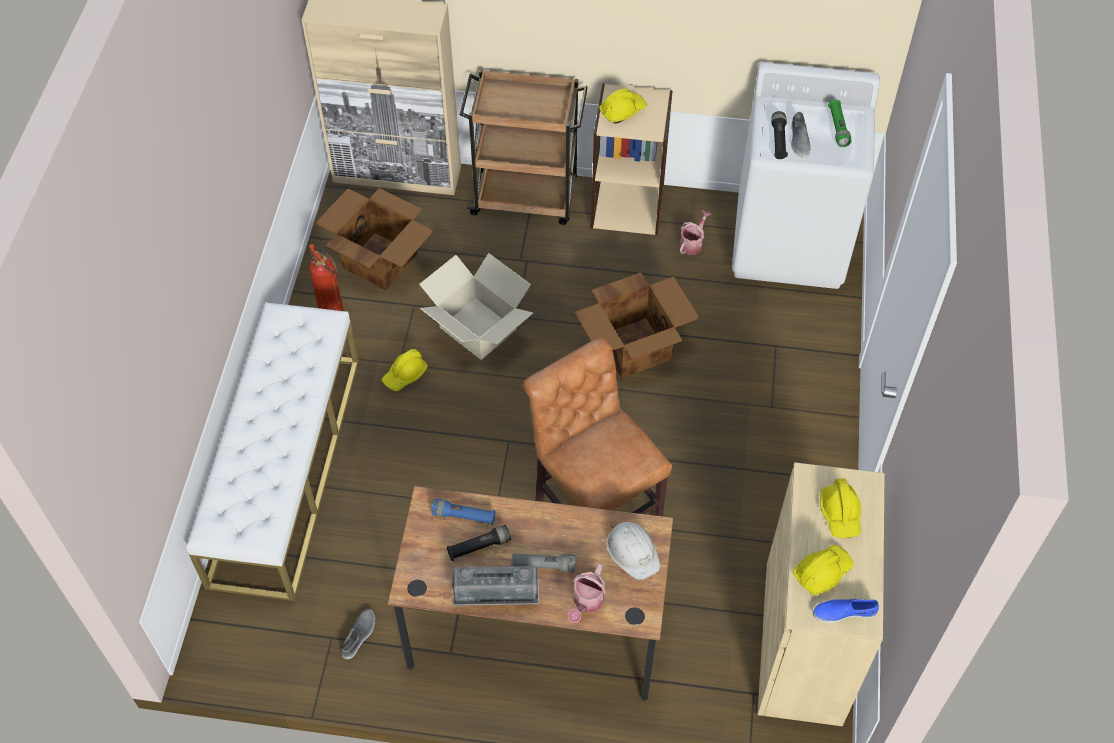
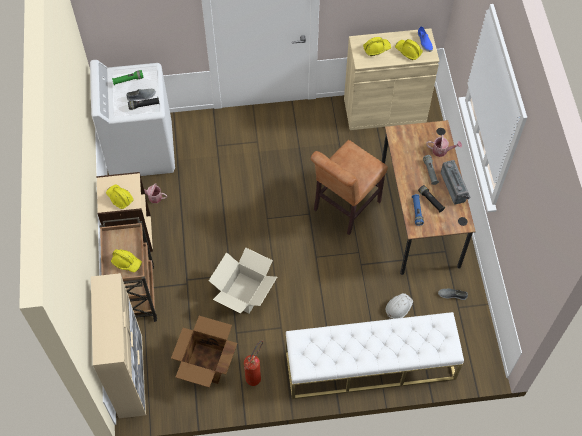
camera: 105 degrees left, 5 degrees up
yellow hard hat [382,349,428,391] -> yellow hard hat moved to [111,249,142,272]
cardboard box [575,273,699,379] -> none
white hard hat [606,522,661,580] -> white hard hat moved to [386,293,413,319]

